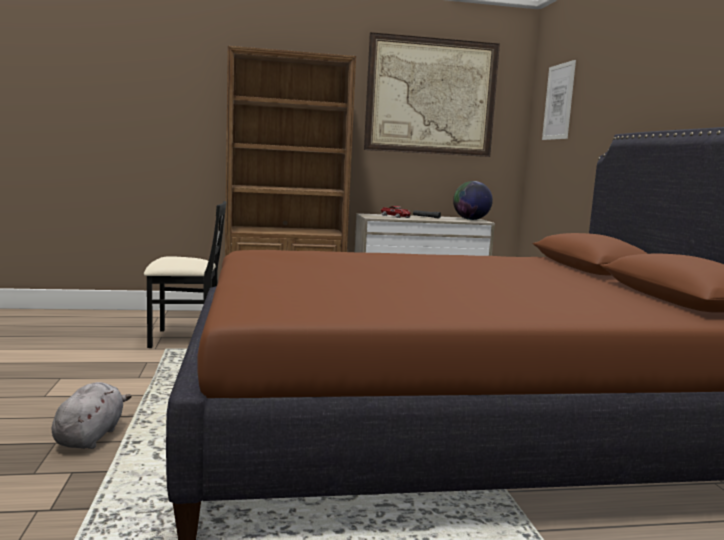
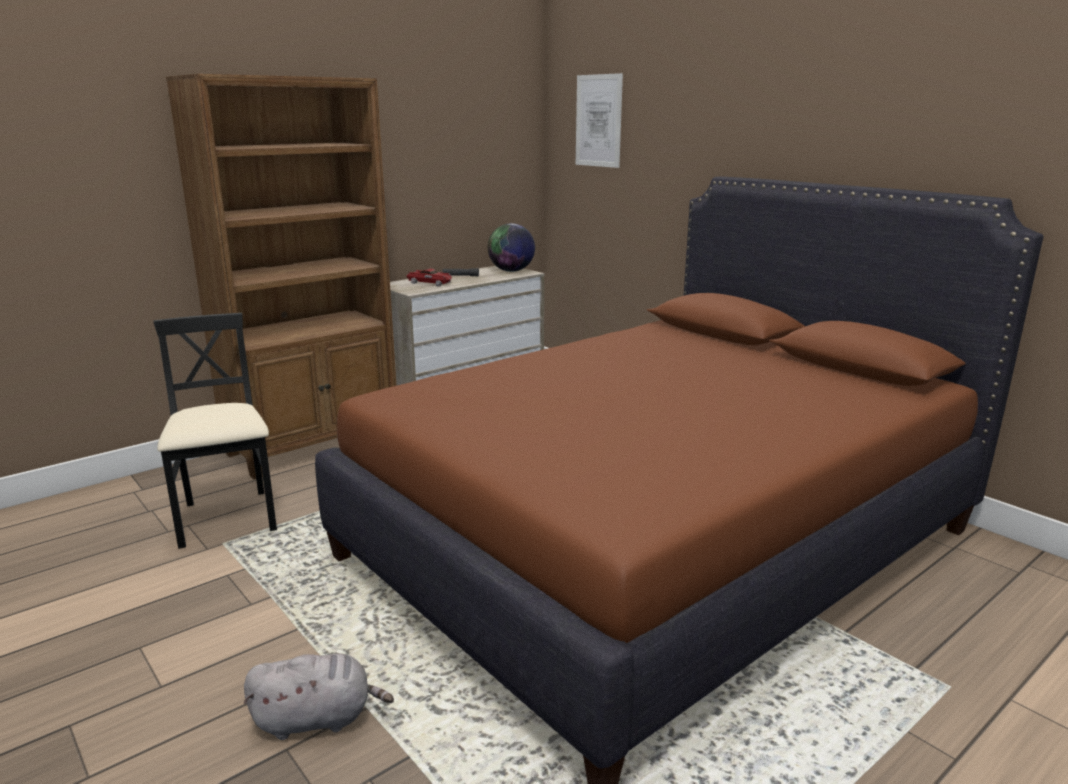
camera: 30 degrees left, 10 degrees up
grey plush toy [52,382,132,449] -> grey plush toy turned 105 degrees clockwise [243,653,394,740]
black chair [144,201,226,348] -> black chair turned 75 degrees counterclockwise [153,313,277,549]
picture [364,32,500,157] -> none

